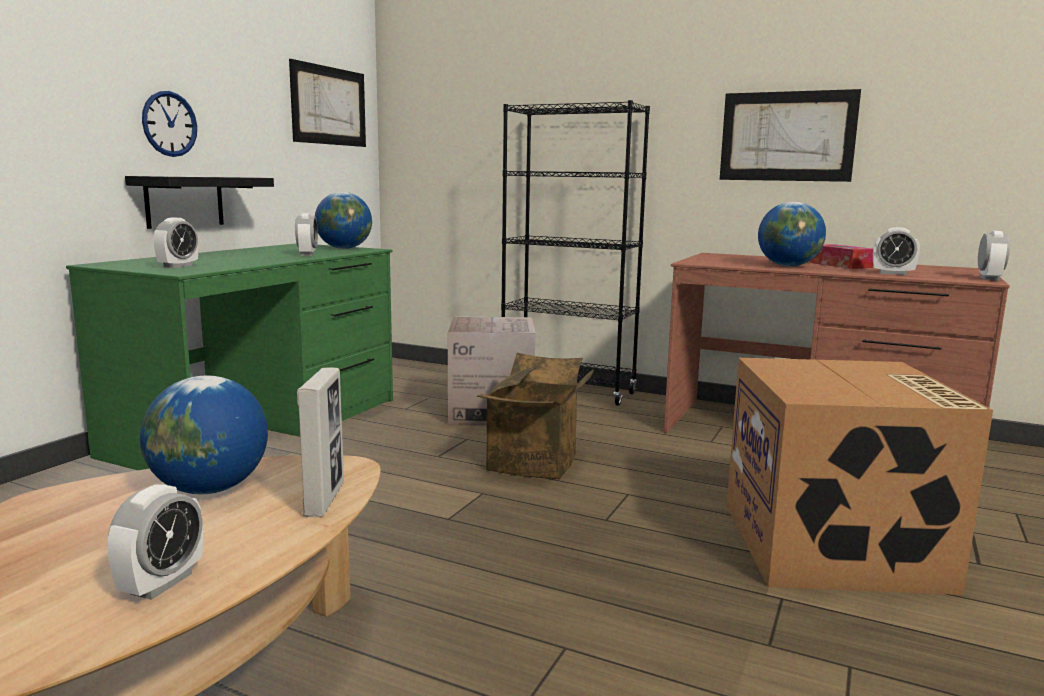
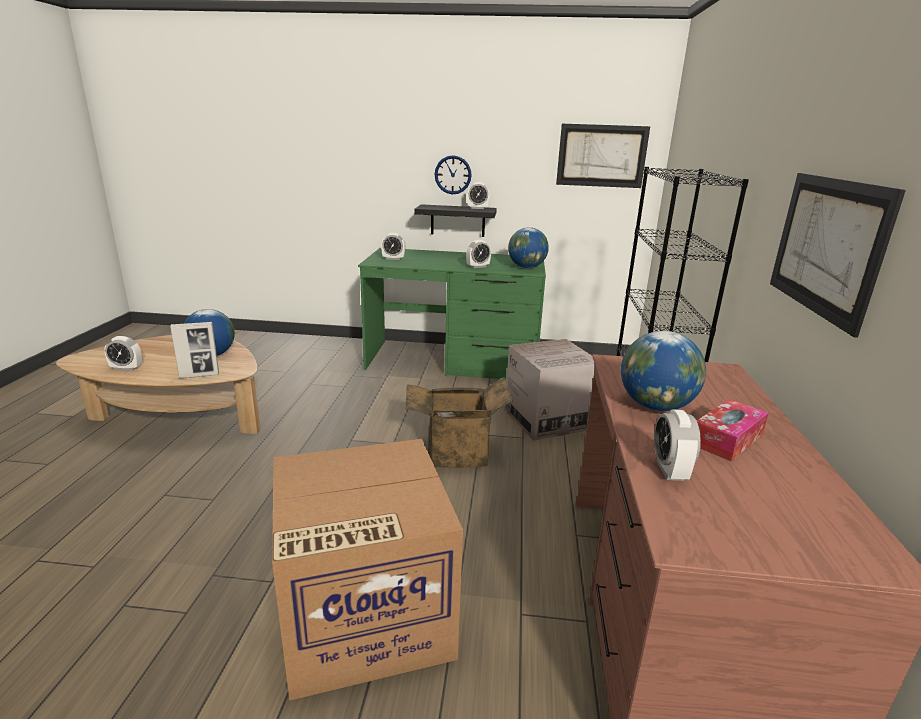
camera: 70 degrees right, 10 degrees up
alarm clock [978,231,1010,281] -> alarm clock moved to [467,182,490,209]

